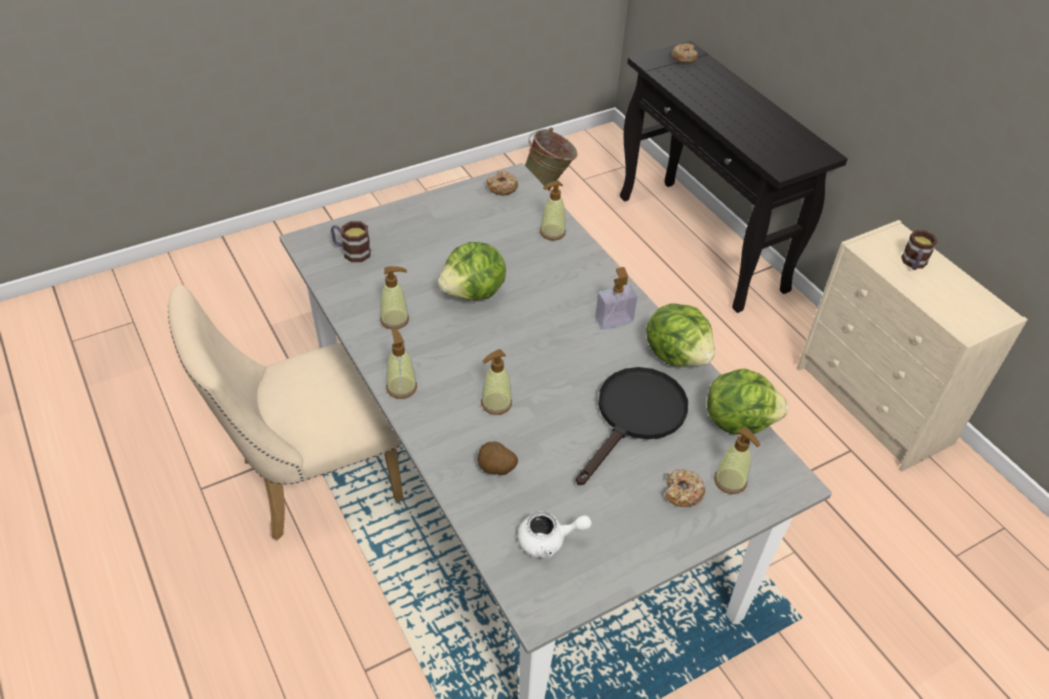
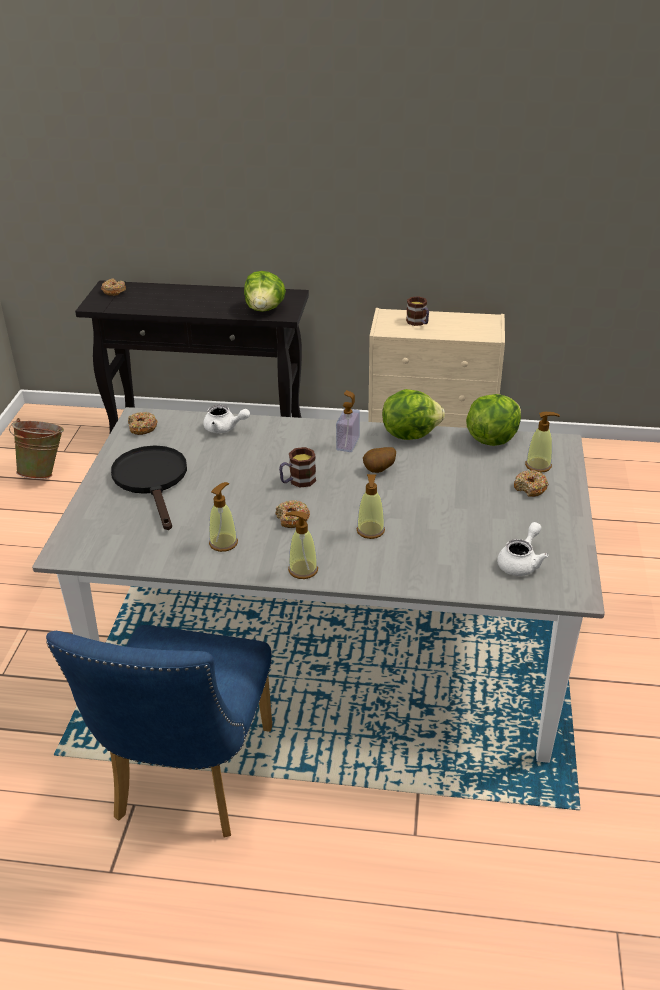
camera: 50 degrees left, 10 degrees down
beige chair [168,284,403,540] -> blue chair [46,625,272,838]
mug [331,221,371,262] -> mug moved to [279,447,316,488]
lettuce [437,242,506,301] -> lettuce moved to [244,271,286,312]
potato [478,442,518,475] -> potato moved to [363,447,396,473]
soap dispenser [540,181,566,240] -> white teapot [203,405,250,433]
black frying pan [576,367,688,485] -> black frying pan moved to [111,445,187,530]
none -> donut [275,500,310,528]

